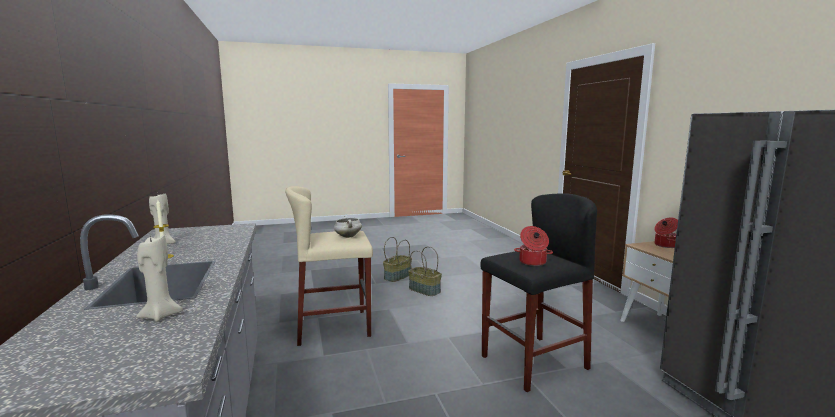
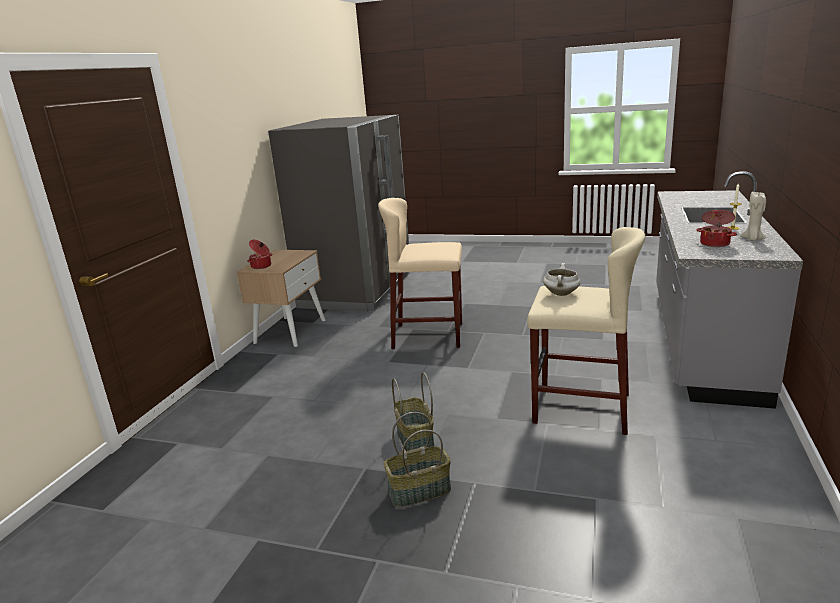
camera: 145 degrees left, 10 degrees up
beige candle [136,235,183,322] -> none
black stool [480,193,597,392] -> beige stool [378,198,462,349]
cooking pot [514,226,553,266] -> cooking pot moved to [696,210,737,247]

